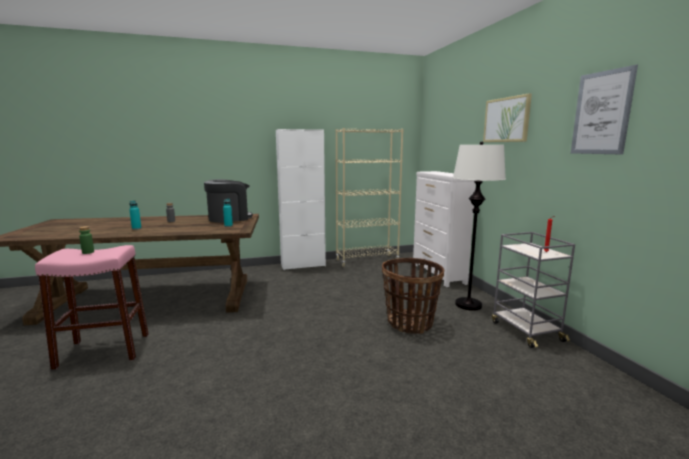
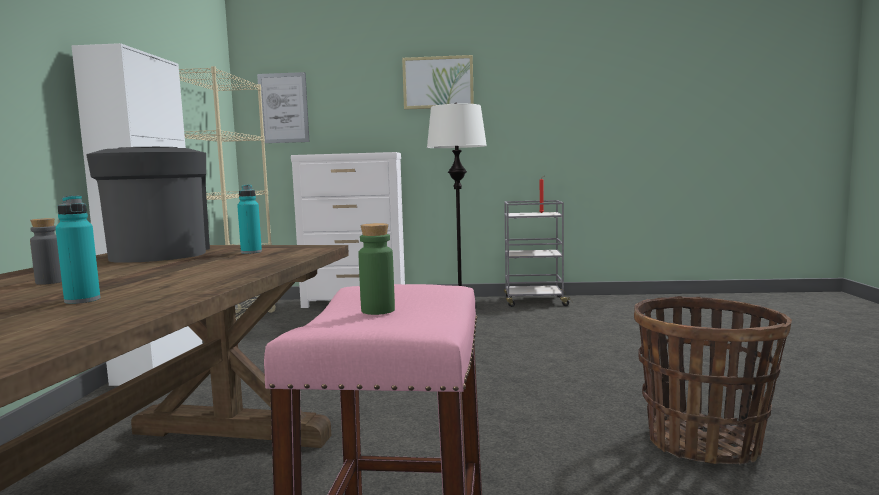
camera: 70 degrees left, 5 degrees down
basket [382,258,444,334] -> basket moved to [634,296,792,465]
picture [571,65,638,154] -> picture moved to [257,72,309,143]

